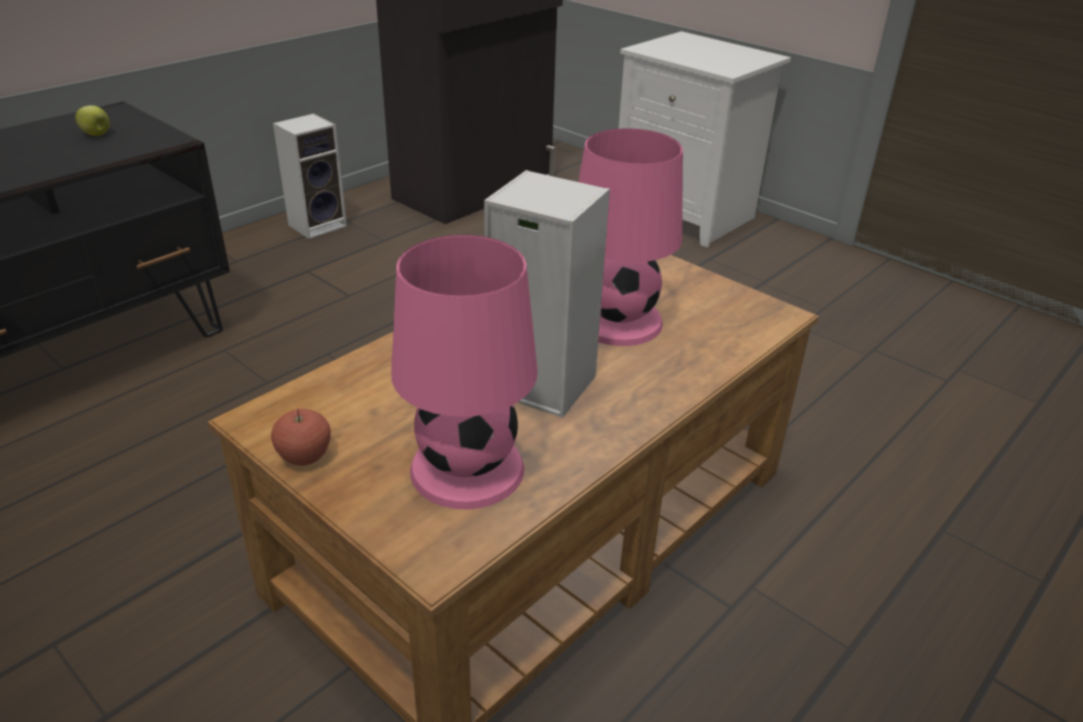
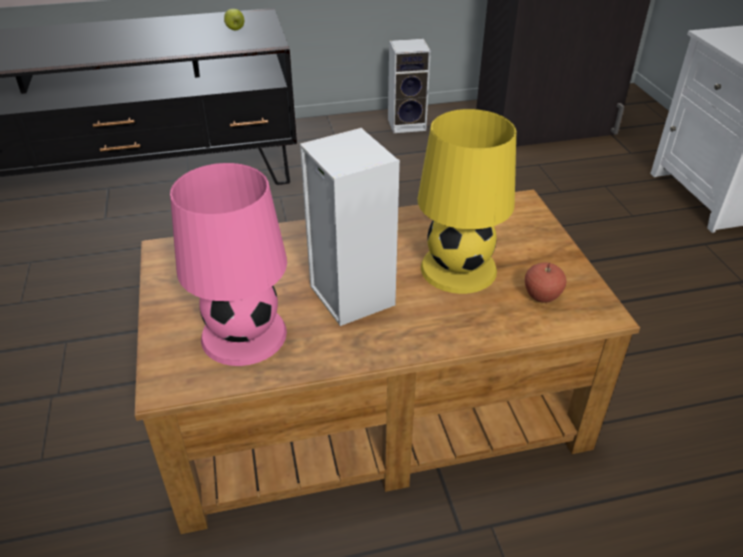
camera: 35 degrees right, 5 degrees up
apple [271,409,331,466] -> apple moved to [525,262,567,303]
pink table lamp [578,128,683,346] -> yellow table lamp [418,109,516,294]

